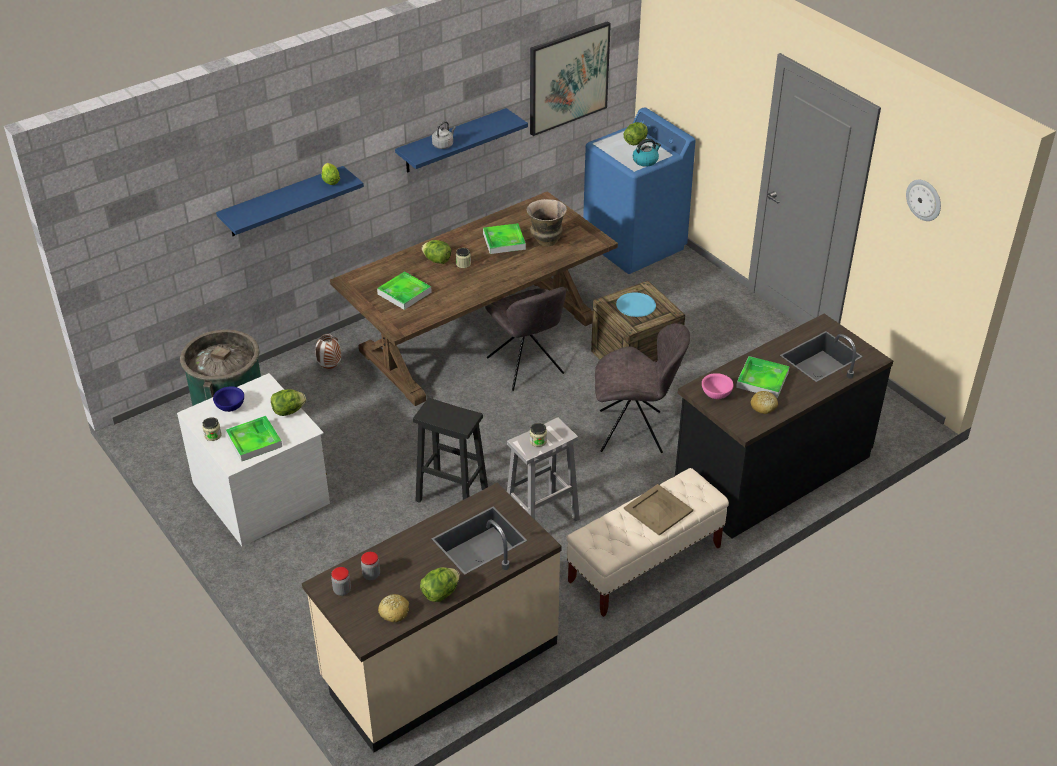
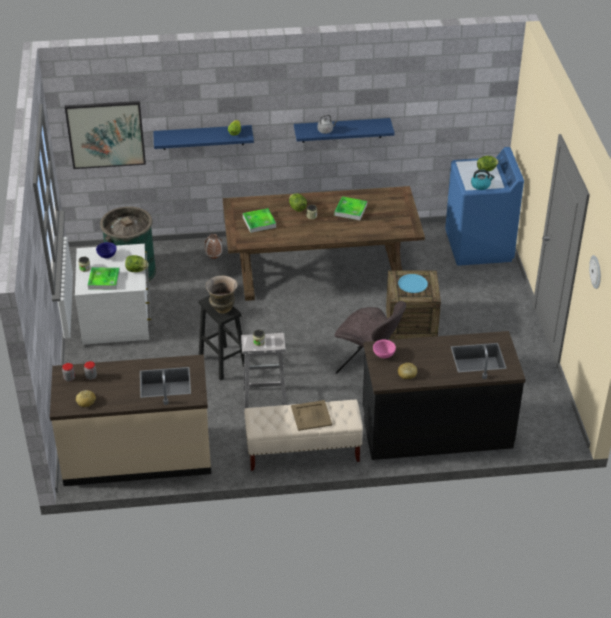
camera: 30 degrees right, 0 degrees up
lettuce [420,567,460,602] -> none
grey chair [485,287,566,391] -> none
vase [526,199,567,246] -> vase moved to [206,276,238,314]
picture [530,21,611,136] -> picture moved to [65,101,146,169]
tray [736,356,790,398] -> none

